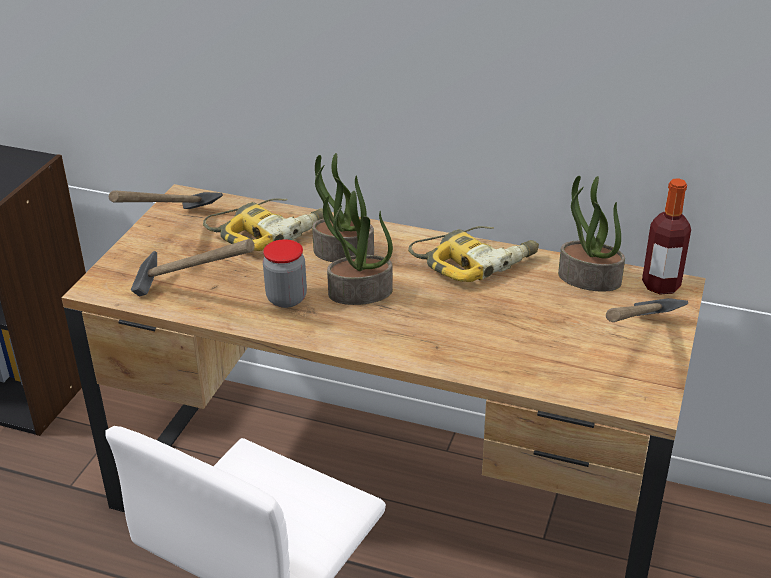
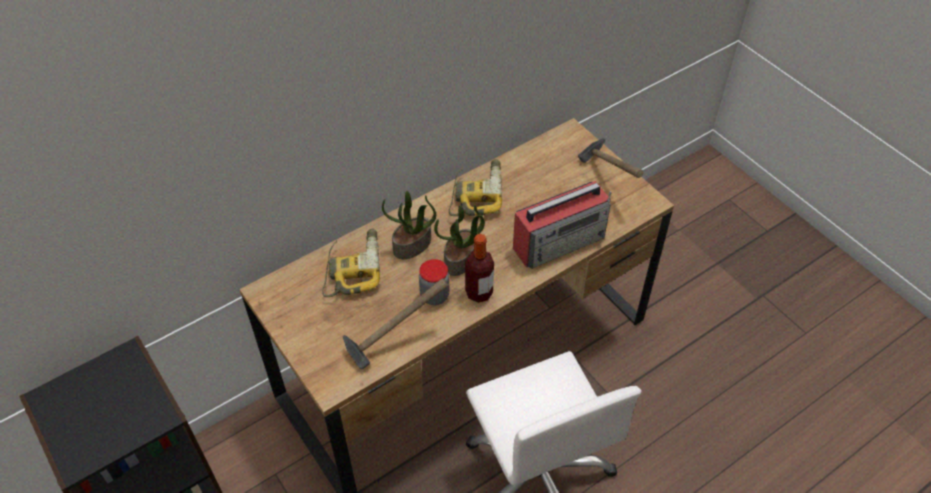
camera: 55 degrees left, 15 degrees up
hammer [109,190,223,209] -> none
potted plant [558,176,625,292] -> none
bottle [642,178,691,295] -> bottle moved to [465,234,494,303]
none -> radio [513,181,611,269]

